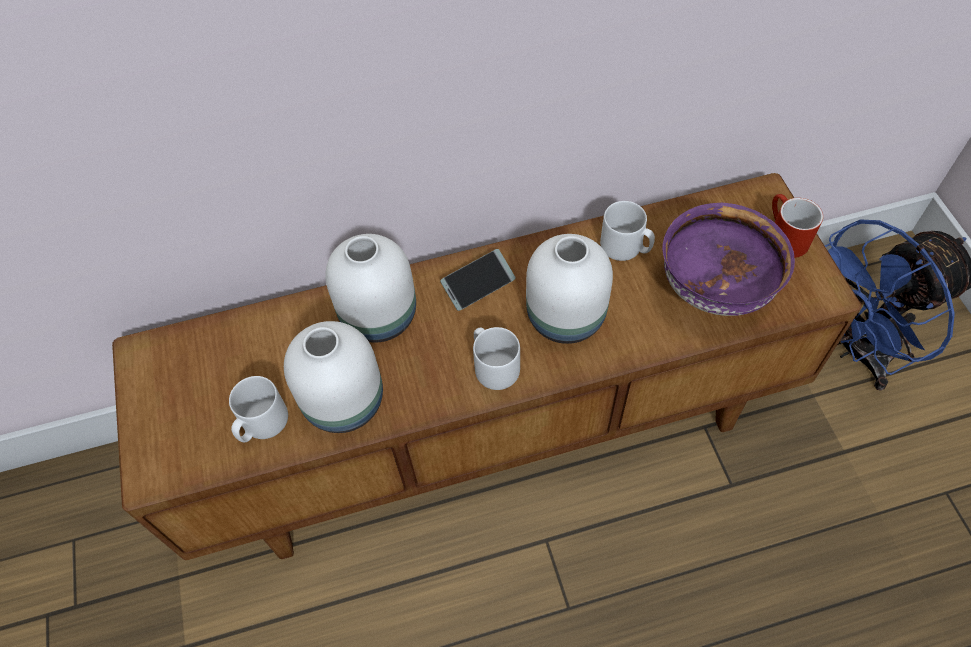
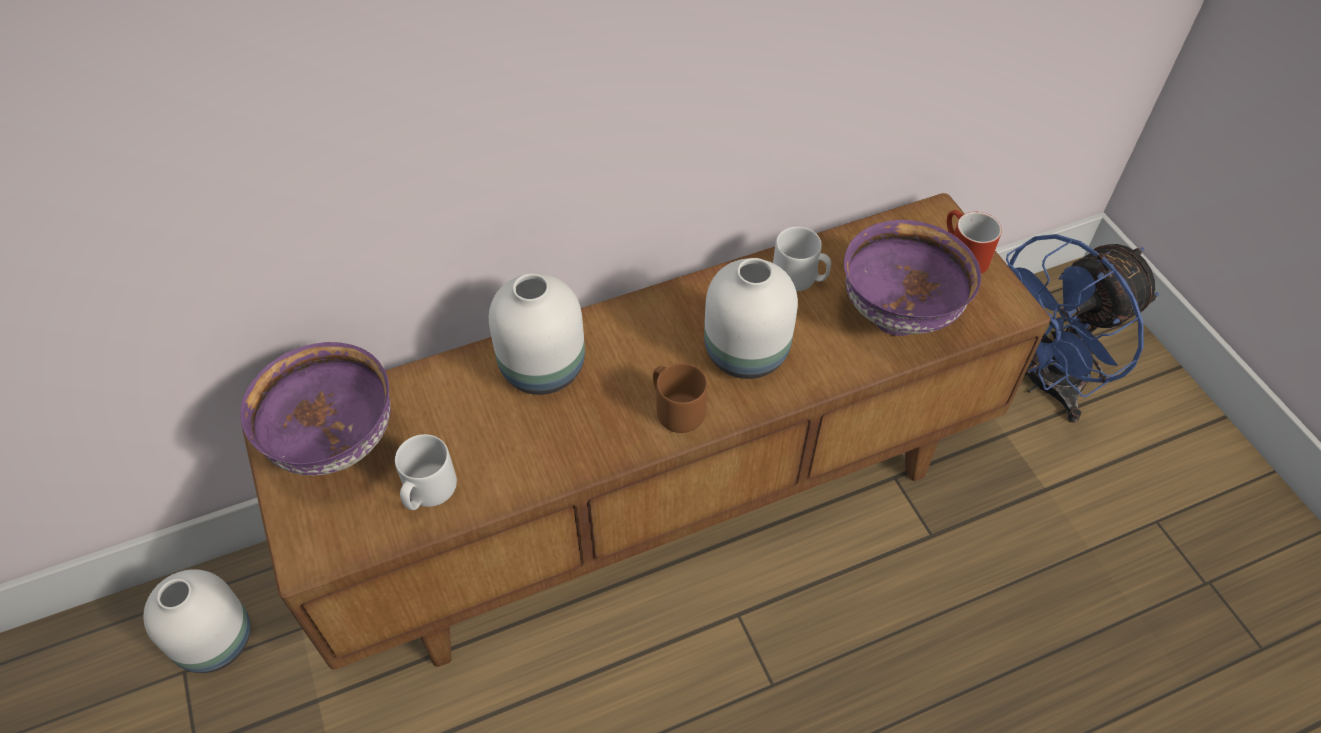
camera: 10 degrees left, 5 degrees down
white vase [284,321,383,433] -> white vase moved to [143,569,250,673]
phone [440,249,516,311] -> none
grey mug [473,327,520,390] -> brown mug [653,363,707,433]
none -> purple bowl [241,342,391,476]

